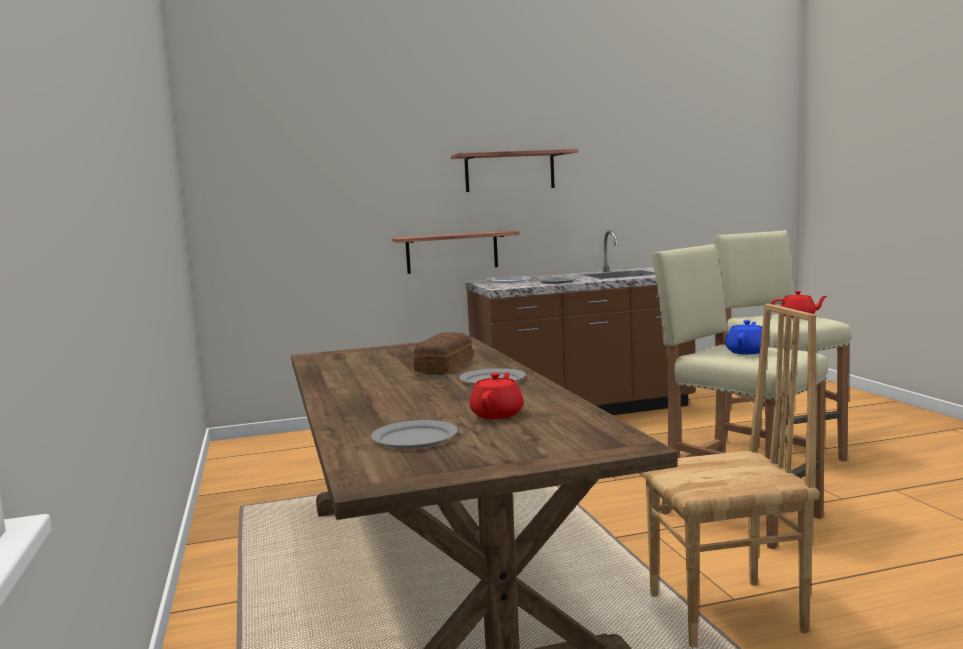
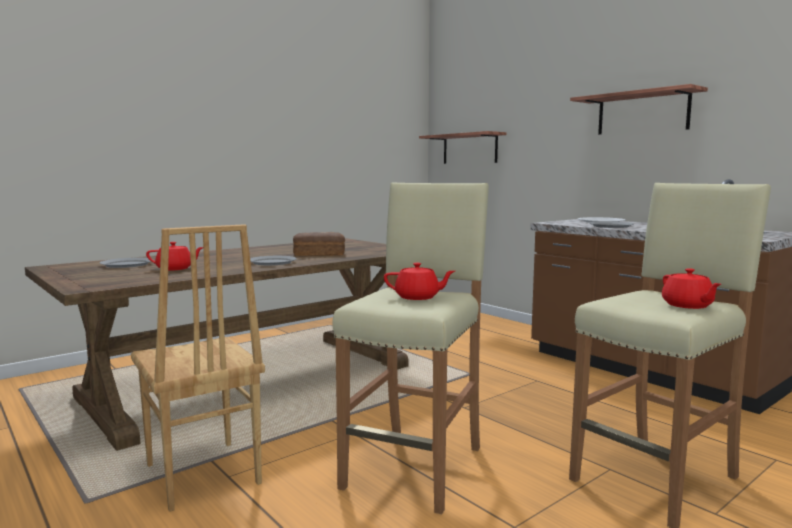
camera: 65 degrees right, 0 degrees up
shelf [392,231,519,274] -> shelf moved to [419,131,507,164]
blue teapot [725,320,769,355] -> red teapot [384,263,455,300]

